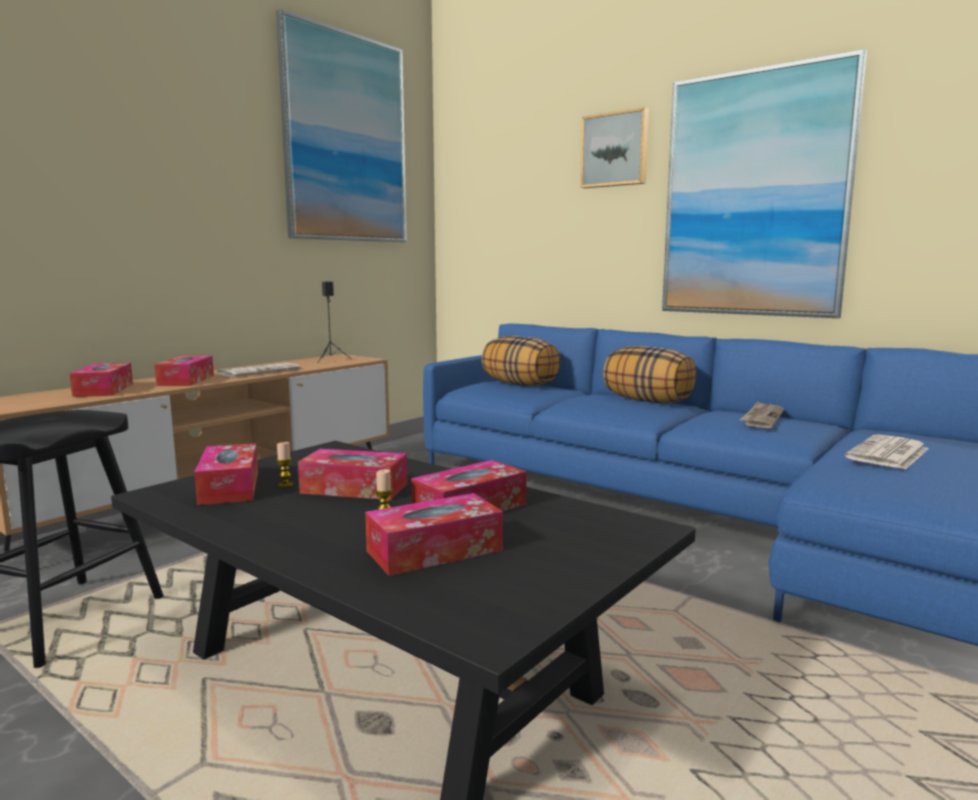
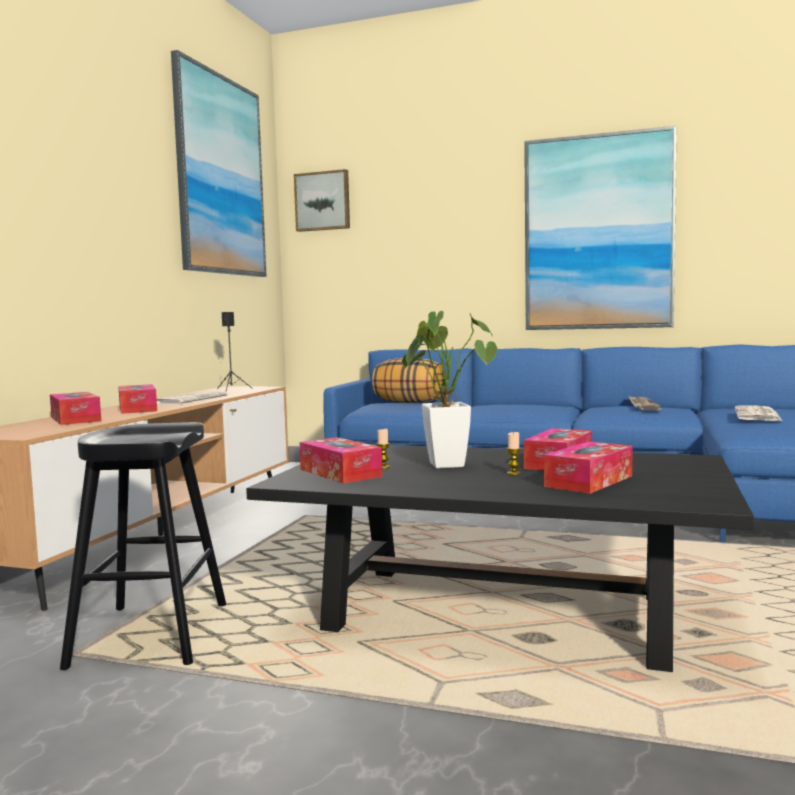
camera: 20 degrees left, 5 degrees down
tissue box [298,449,407,500] -> potted plant [402,311,497,469]
picture [580,107,649,188] -> picture moved to [294,169,350,232]
pillow [603,346,696,403] -> none

